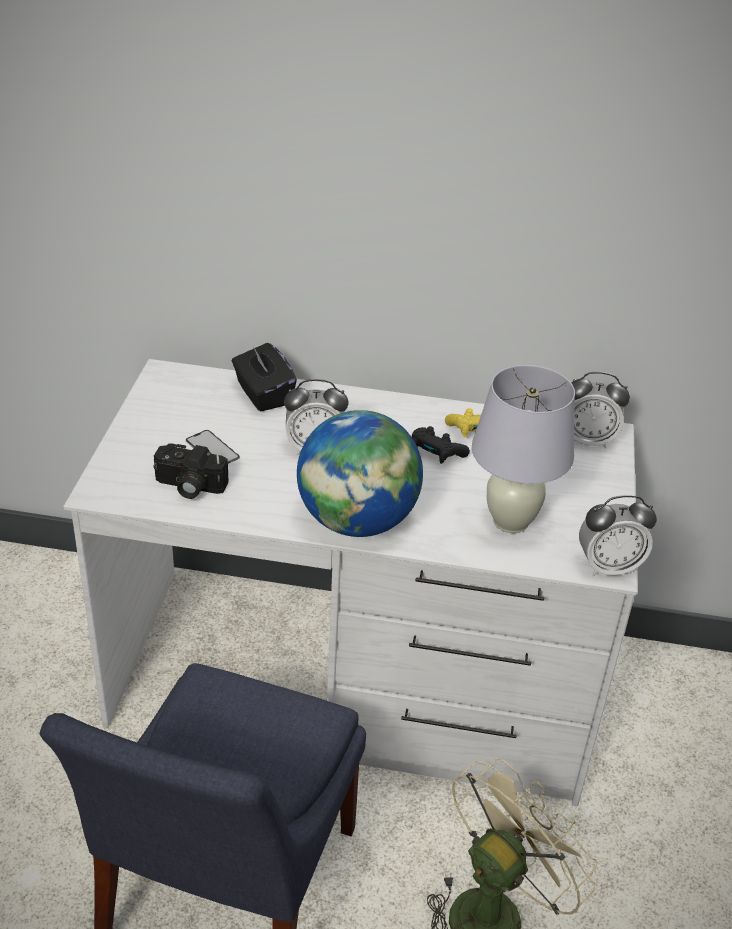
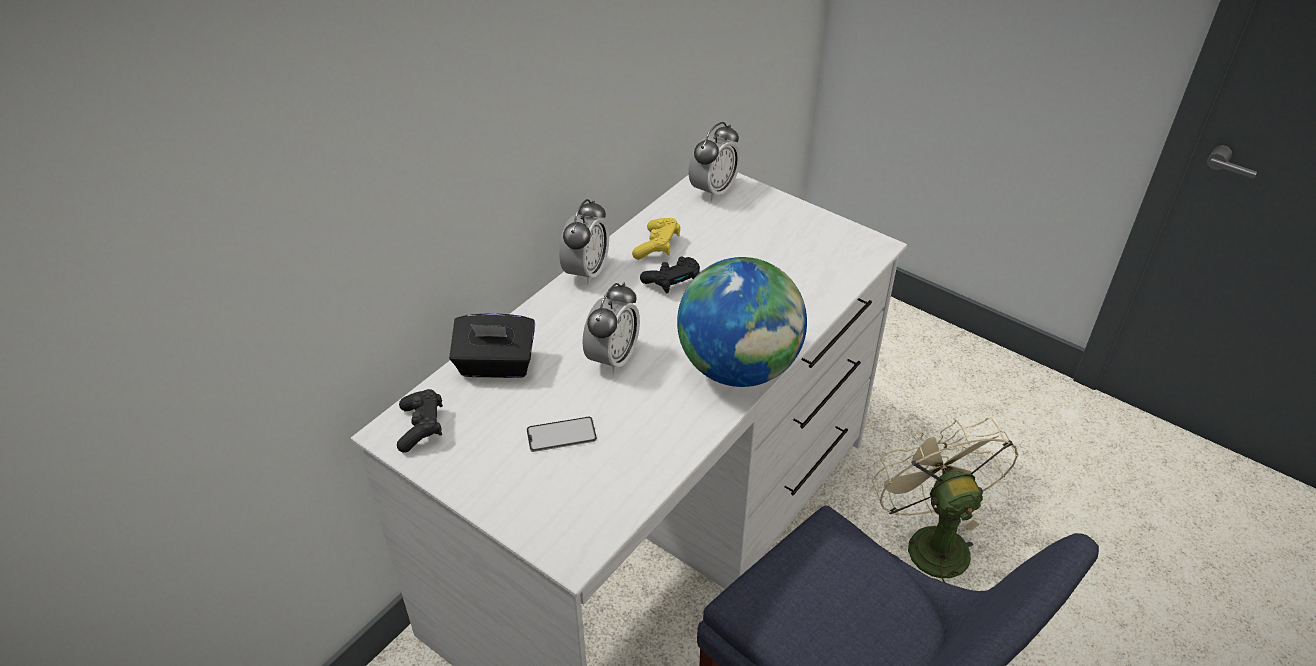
camera: 60 degrees left, 5 degrees up
camera [153,443,228,499] -> none
white table lamp [472,365,575,533] -> none
alarm clock [579,495,657,576] -> alarm clock moved to [559,199,609,285]
none -> black game controller [397,389,443,453]

